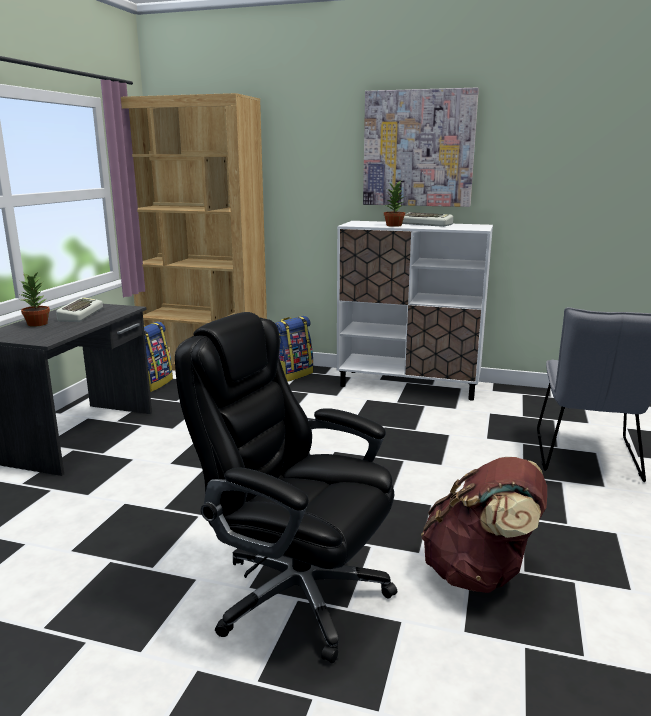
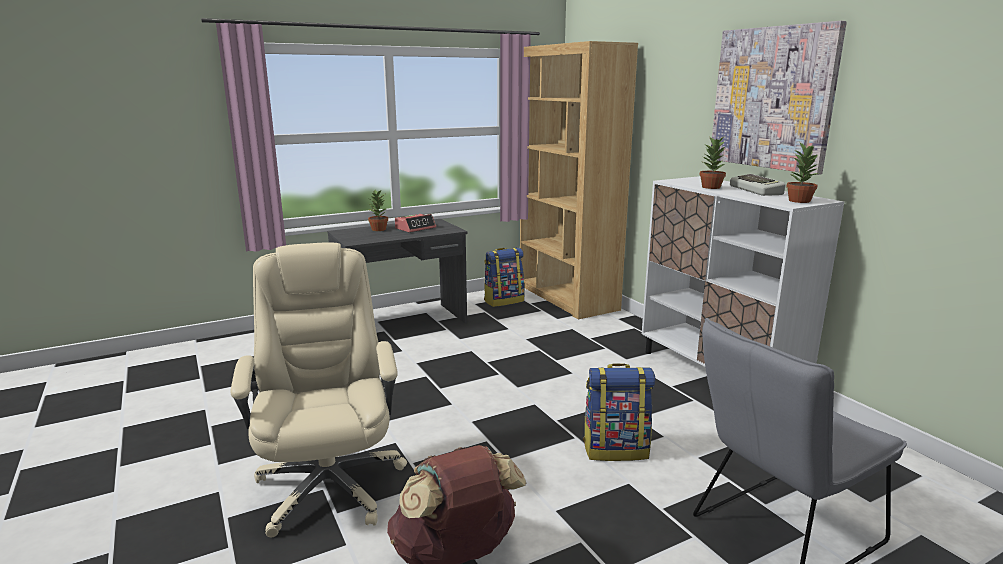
camera: 45 degrees right, 0 degrees up
keyboard [56,297,103,322] -> alarm clock [395,214,436,232]
black office chair [175,312,397,663] -> beige office chair [230,242,407,537]
backpack [275,316,313,382] -> backpack moved to [583,363,655,461]
none -> potted plant [786,143,820,203]

